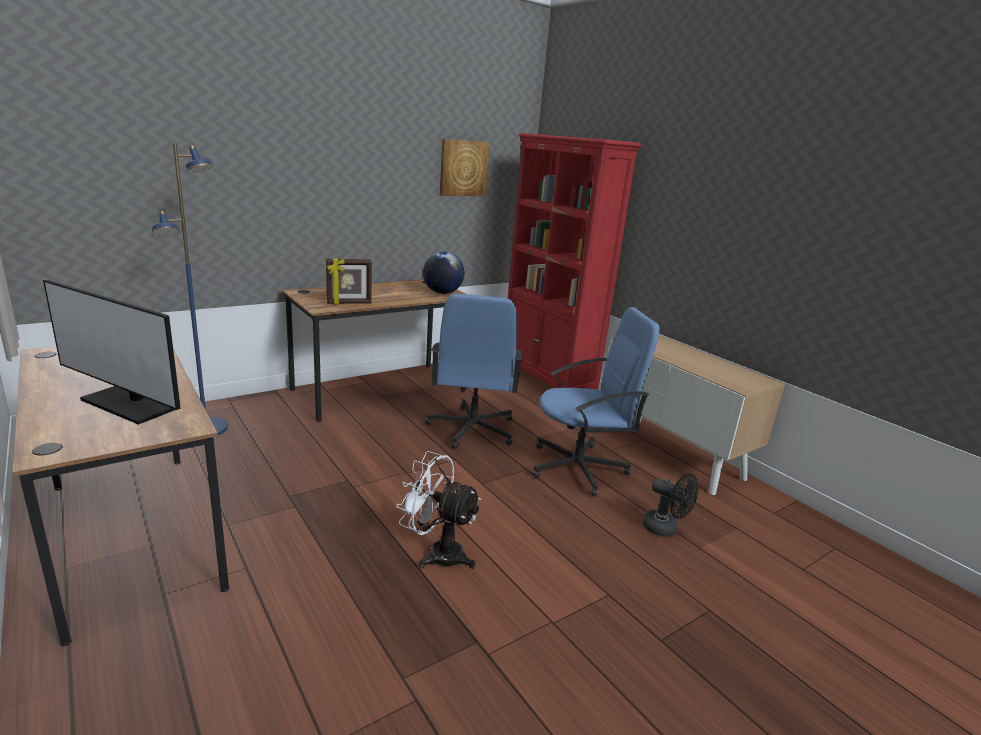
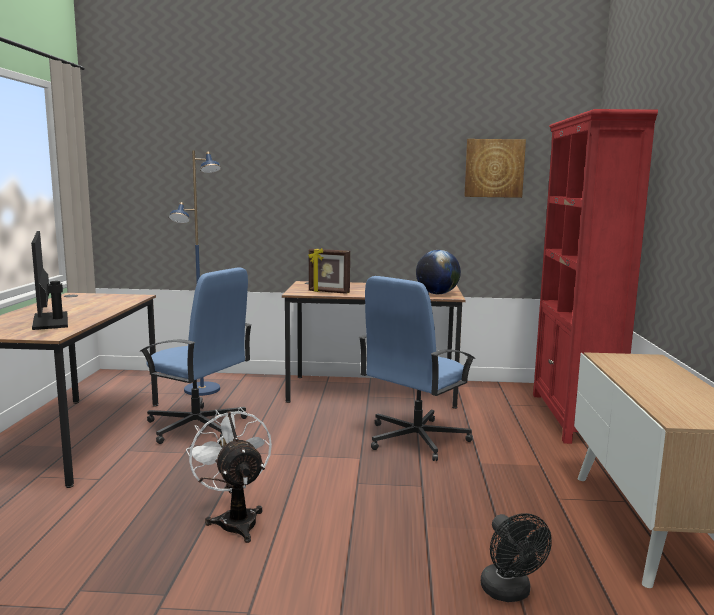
camera: 40 degrees right, 10 degrees down
blue office chair [533,307,660,497] -> blue office chair moved to [140,267,252,444]

